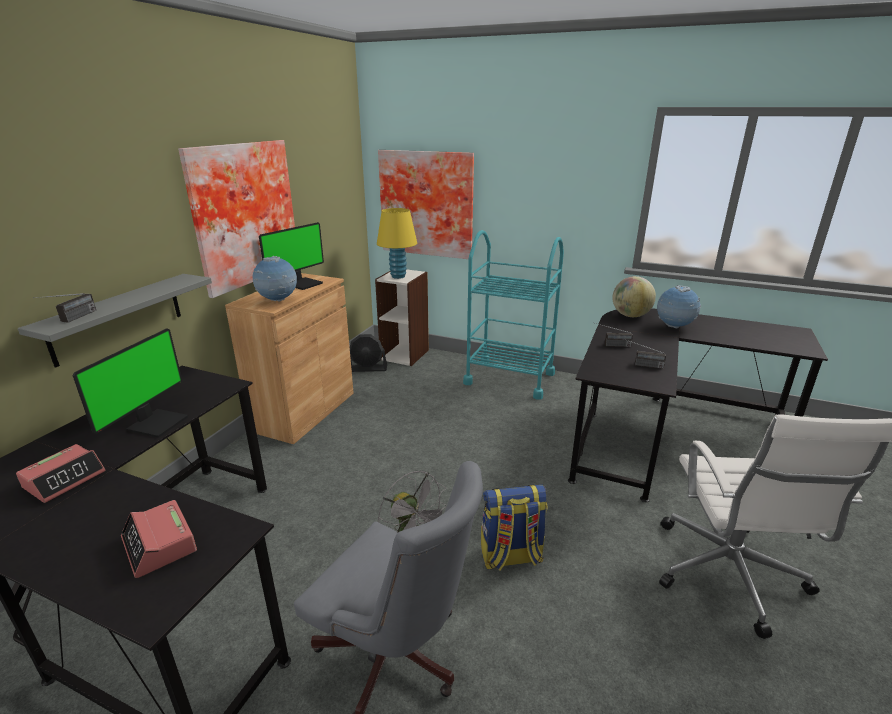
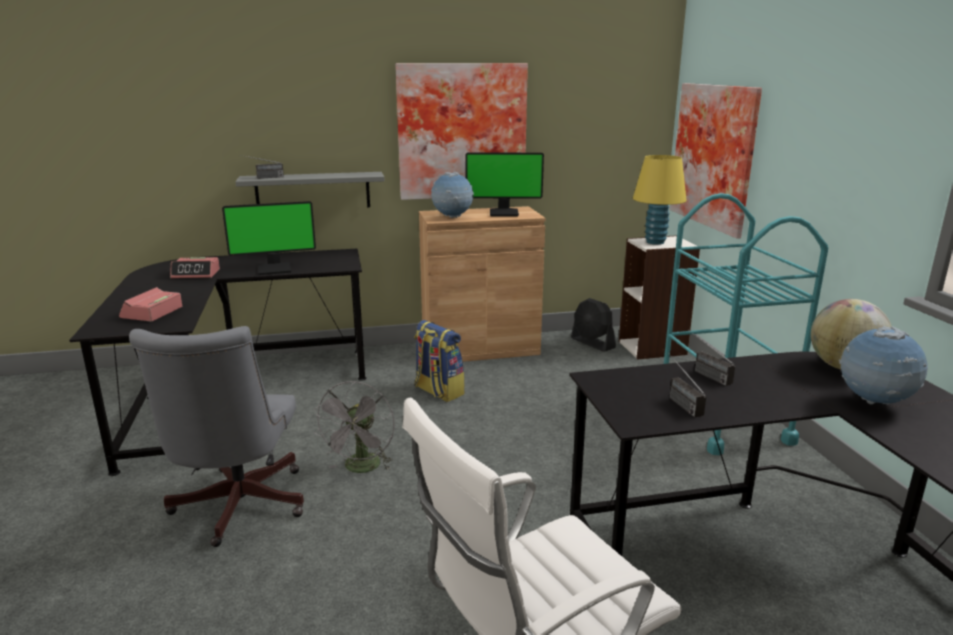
camera: 55 degrees right, 5 degrees down
backpack [481,485,548,570] -> backpack moved to [414,320,464,402]

